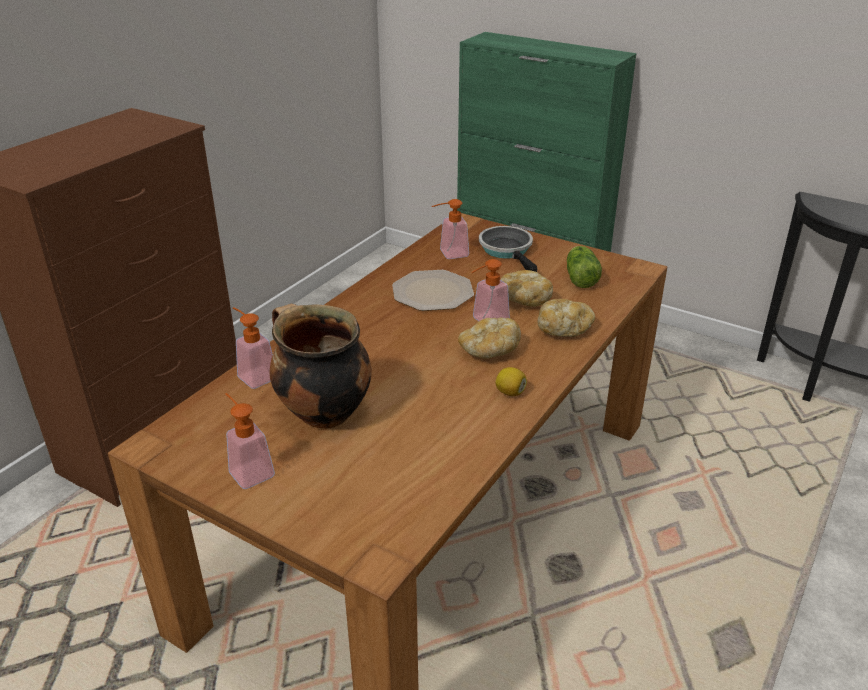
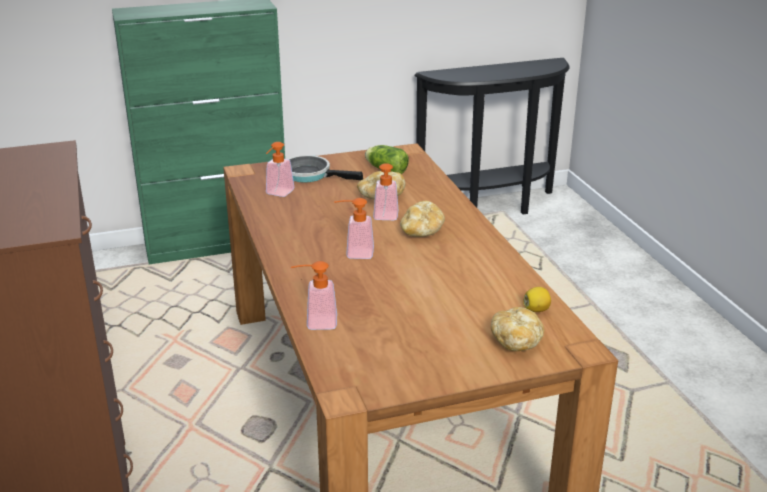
camera: 50 degrees left, 5 degrees down
soap dispenser [225,393,275,489] -> soap dispenser moved to [335,198,374,259]
cooking pot [269,304,372,429] -> none
plate [392,270,474,311] -> none
lemon [495,367,527,396] -> lemon moved to [523,287,551,312]
bread [537,299,595,337] -> bread moved to [491,307,544,351]

